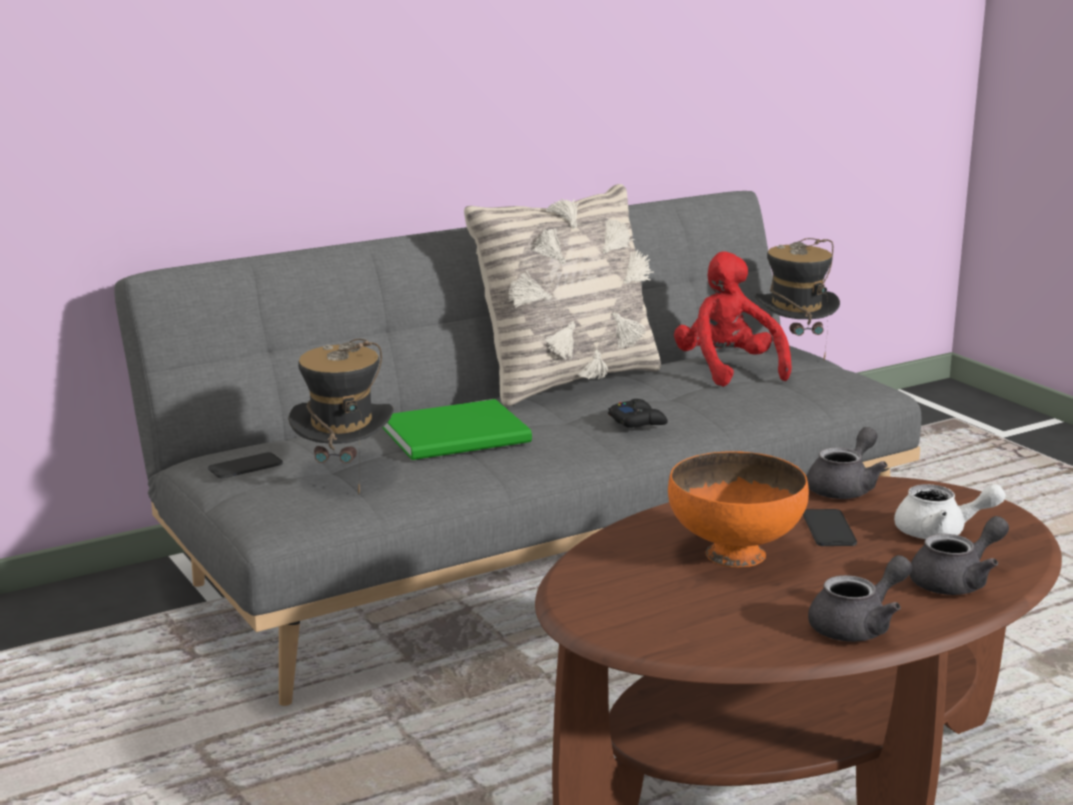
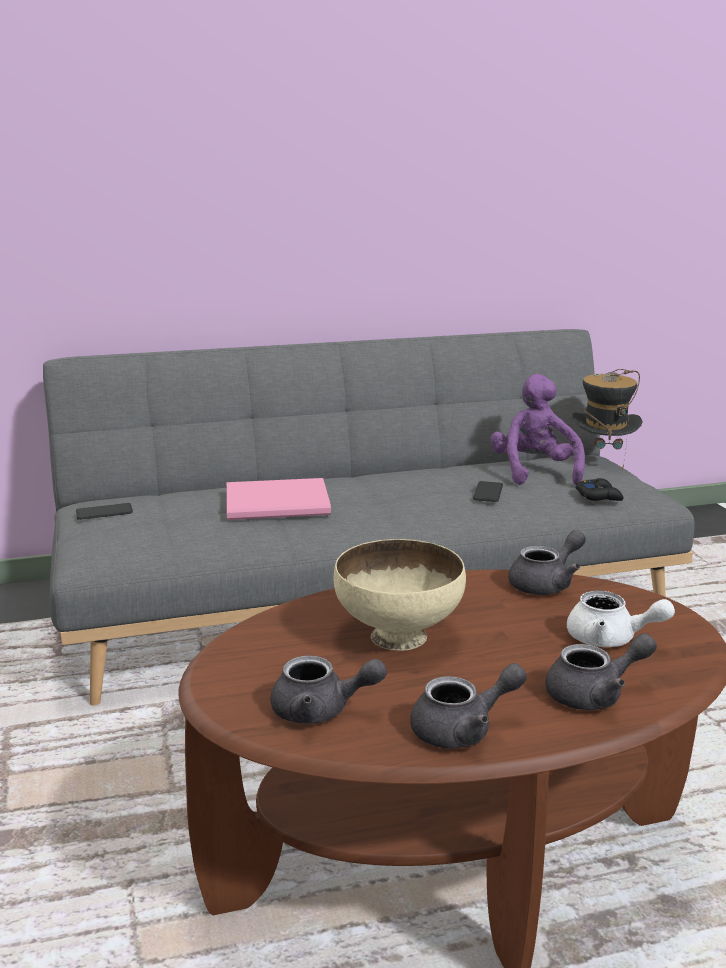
camera: 15 degrees right, 0 degrees up
hat [288,339,394,495] -> none
green book [382,399,532,460] -> pink book [227,478,331,520]
beige pillow [464,184,661,406] -> none
black game controller [608,399,668,428] -> black game controller moved to [575,478,624,501]
orange bowl [668,451,809,568] -> beige bowl [333,539,466,651]
red plush toy [674,251,792,387] -> purple plush toy [490,374,585,485]
phone [803,509,857,546] -> phone moved to [473,481,503,502]
none -> grey teapot [271,656,387,724]

